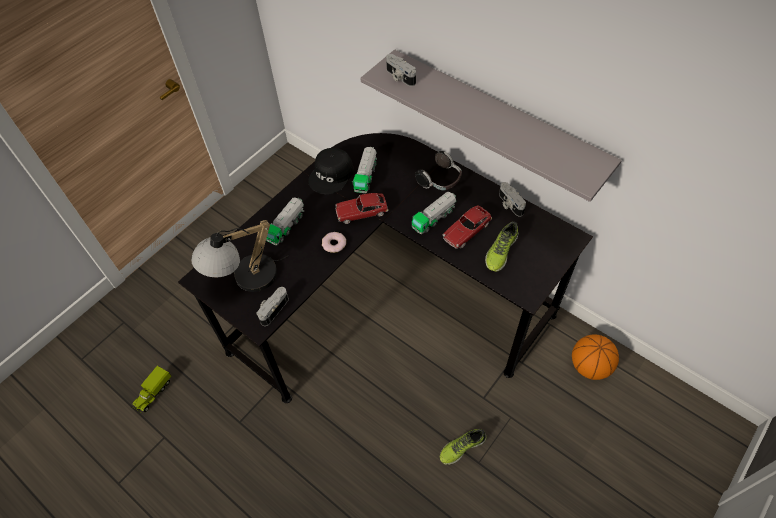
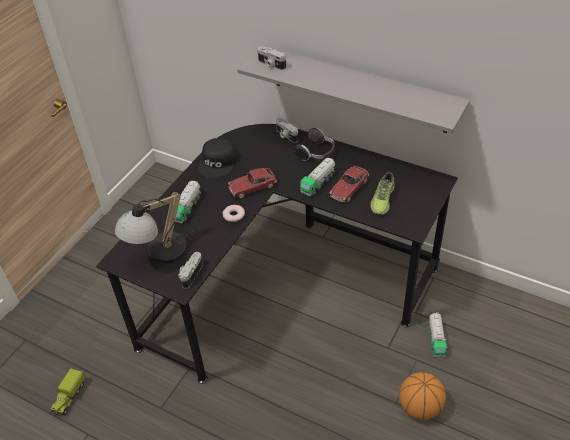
camera: 10 degrees left, 10 degrees down
toy truck [352,147,377,193] -> toy truck moved to [428,312,448,357]
shoe [440,429,486,465] -> none
camera [499,182,526,217] -> camera moved to [276,118,298,143]
basketball [572,334,619,380] -> basketball moved to [399,372,446,420]

